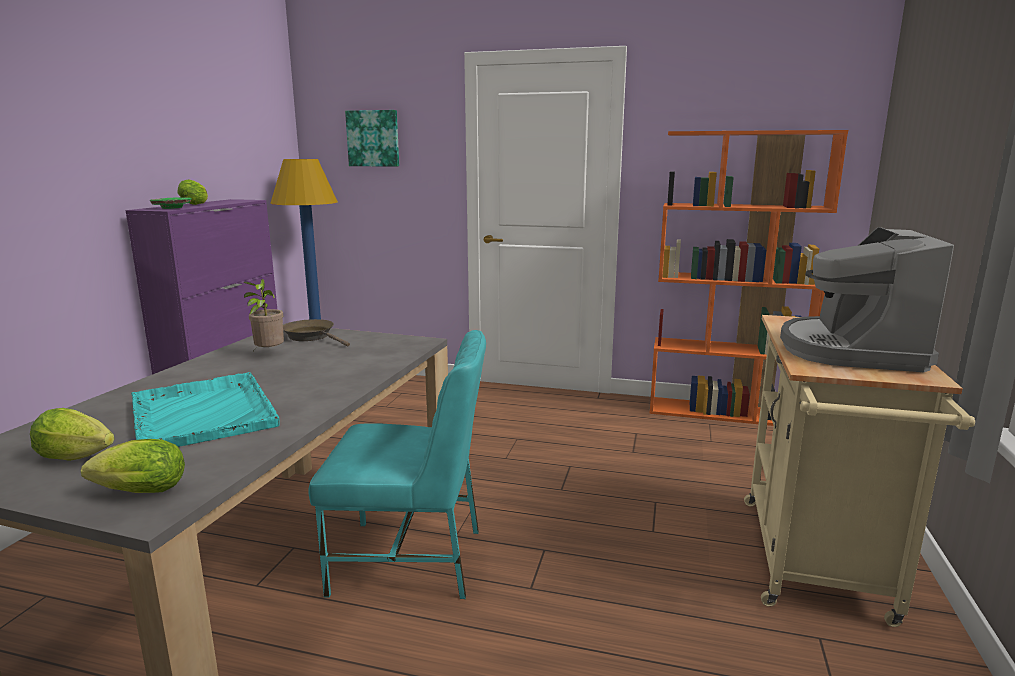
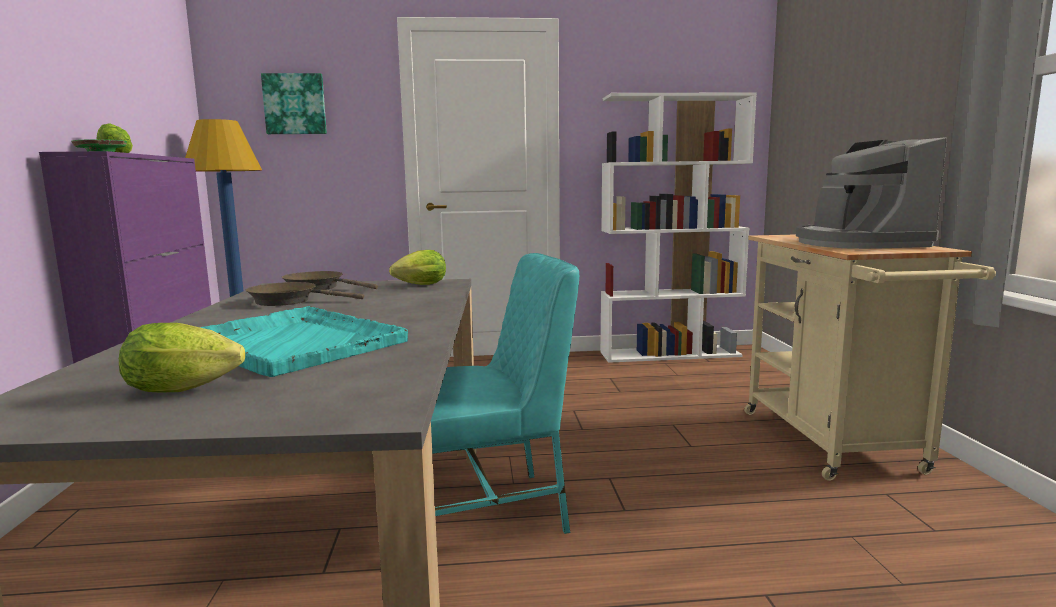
camera: 20 degrees left, 5 degrees down
lettuce [81,439,185,493] -> lettuce moved to [389,250,446,285]
potted plant [244,279,284,351] -> brown frying pan [246,282,364,306]
orange bookcase [649,130,848,426] -> white bookcase [600,92,757,363]

